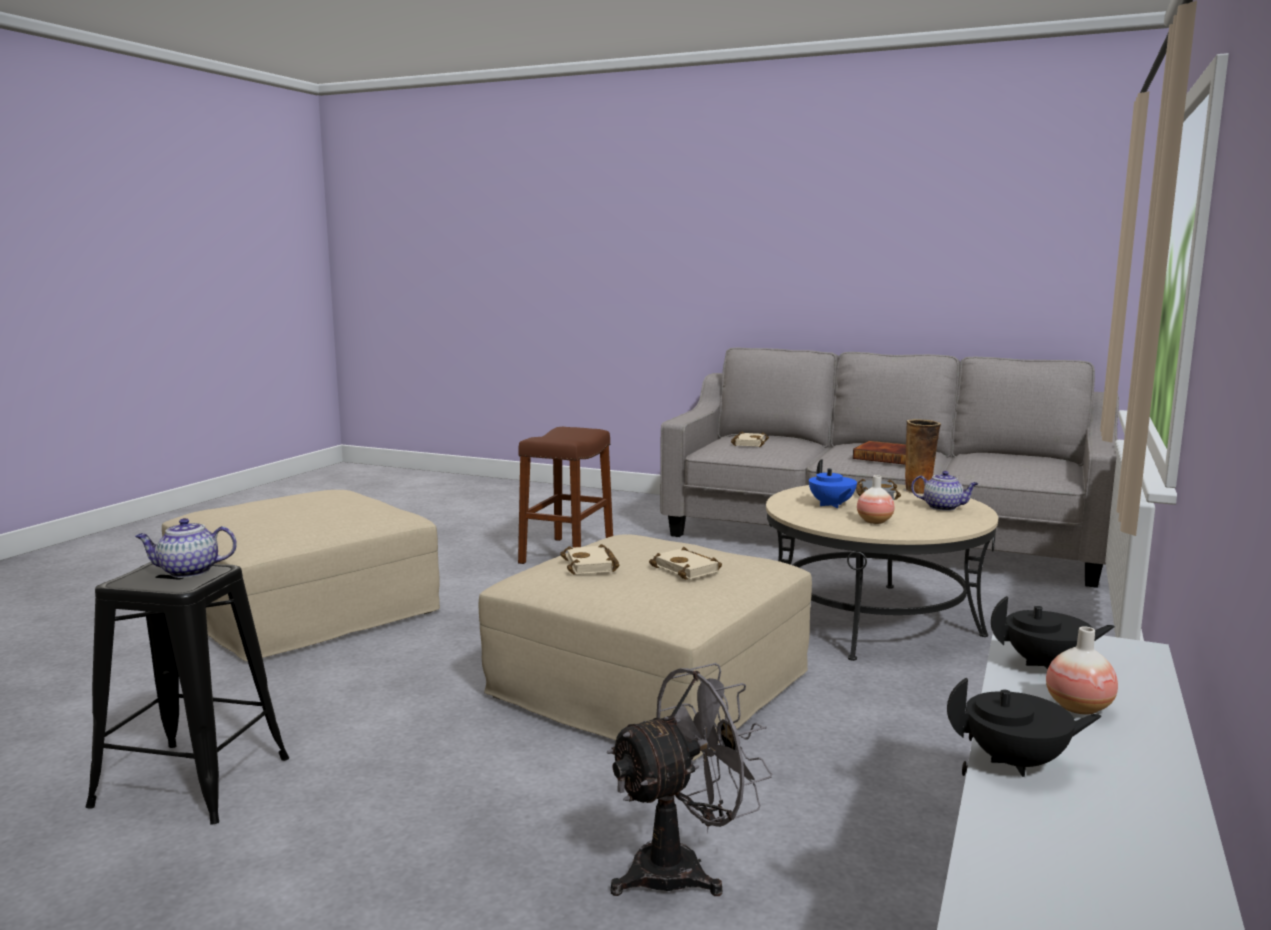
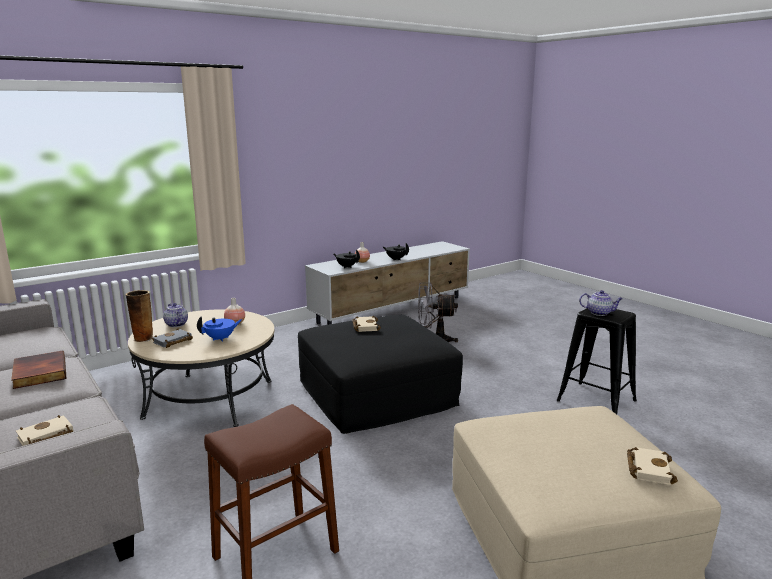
camera: 150 degrees left, 5 degrees up
beige ottoman [479,534,812,761] -> black ottoman [298,314,463,434]
beige book [560,544,619,575] -> beige book moved to [627,447,678,485]
blue teapot [809,459,857,508] -> blue teapot turned 45 degrees clockwise [197,316,243,342]

